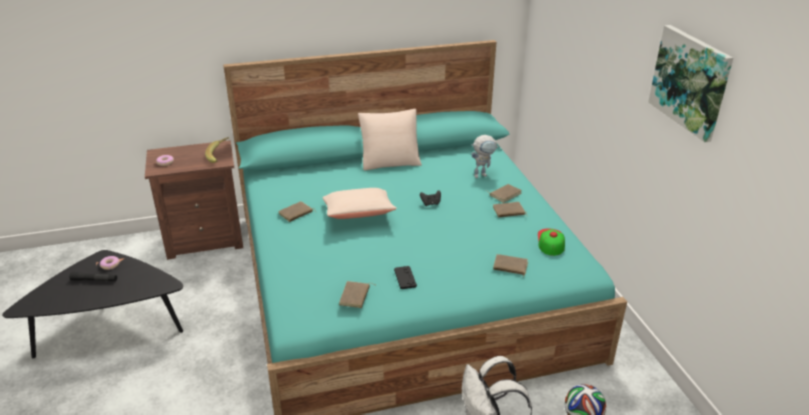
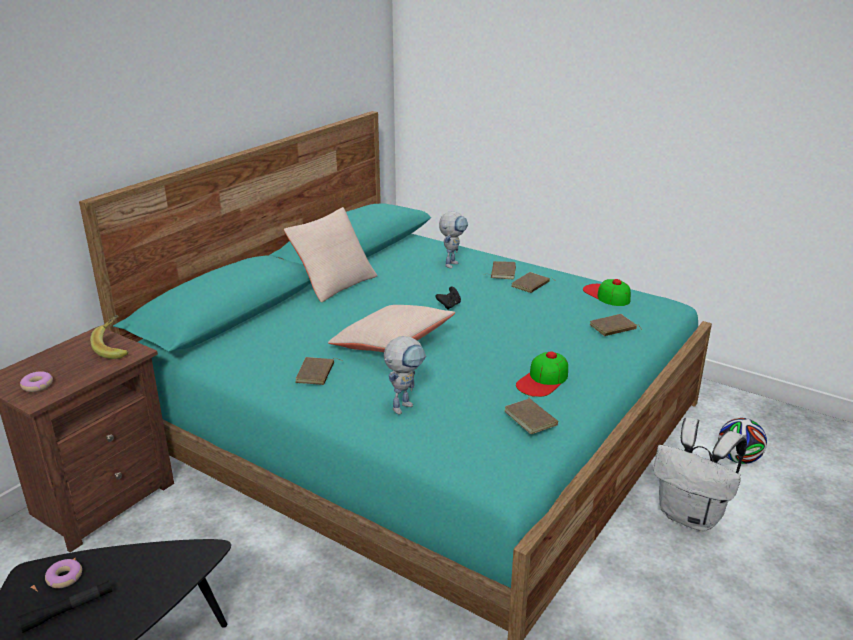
camera: 40 degrees left, 5 degrees down
black game controller [394,266,417,289] -> cap [516,351,568,397]
picture [648,25,733,142] -> none
none -> toy robot [384,336,426,415]

